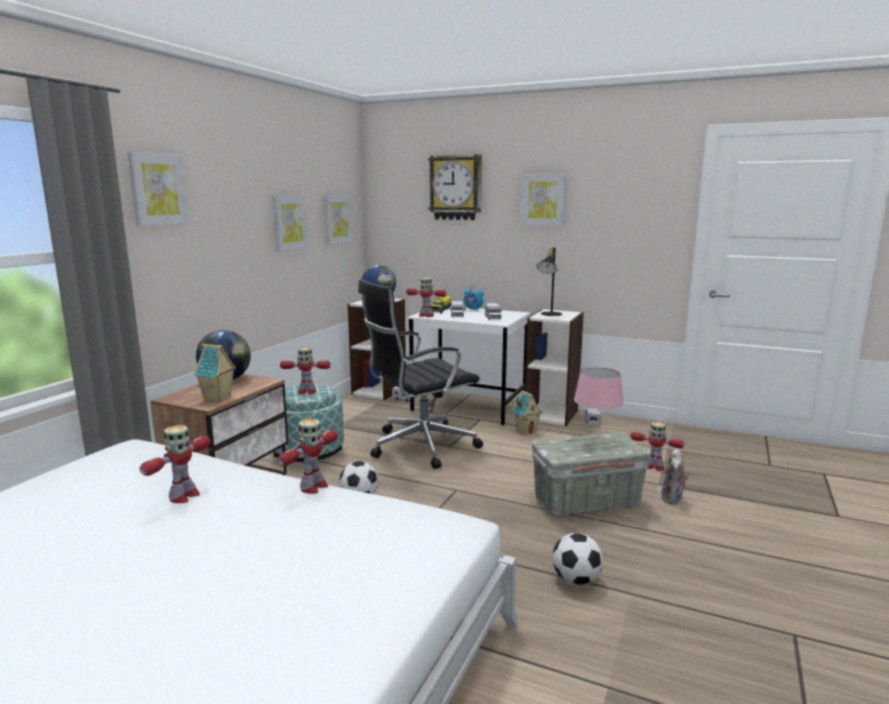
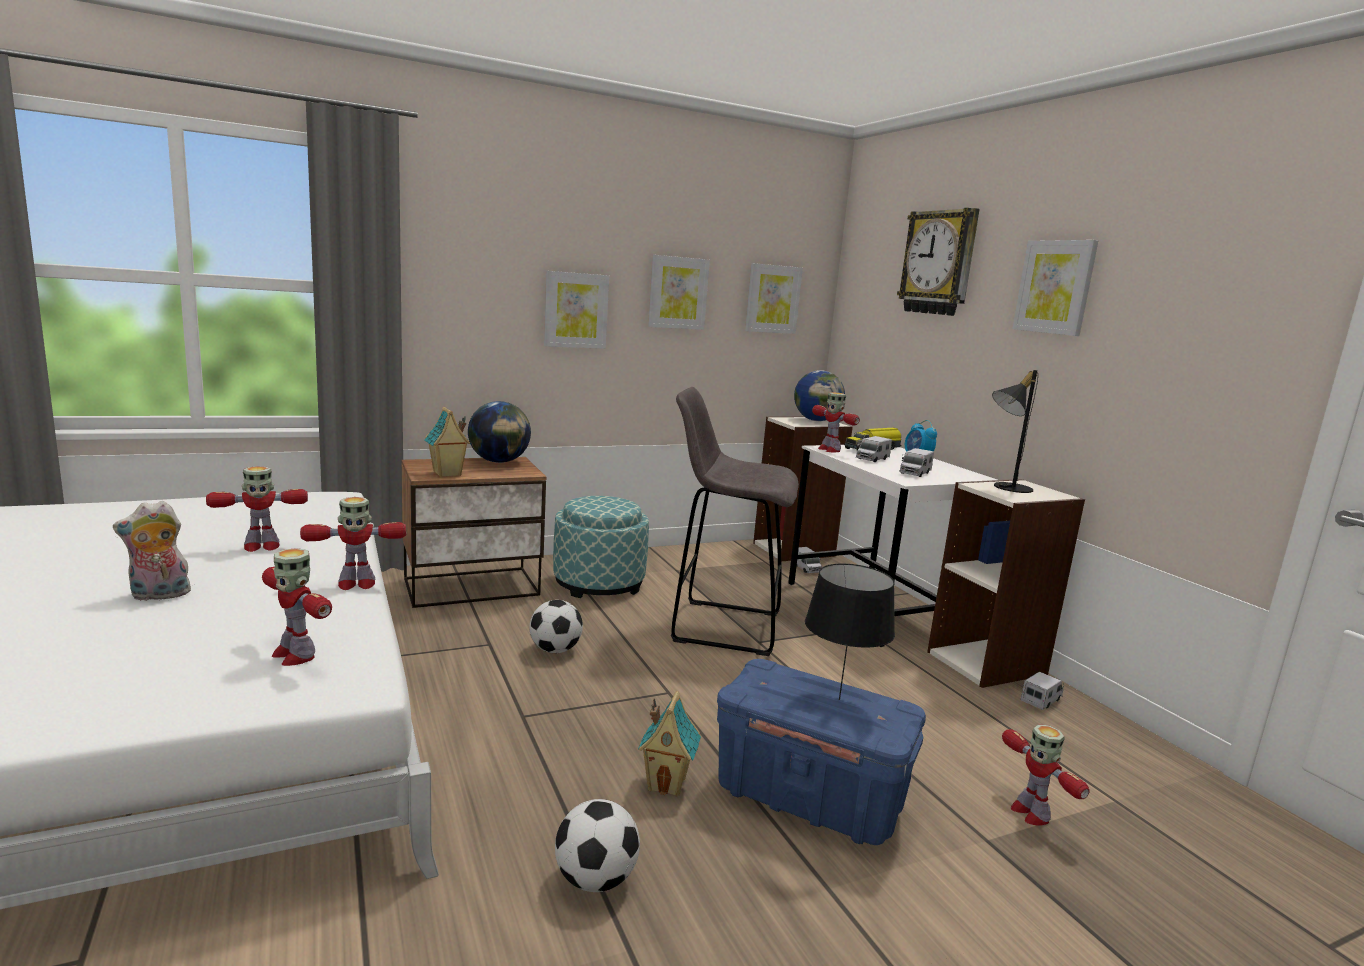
camera: 40 degrees right, 0 degrees up
picture [128,151,189,226] -> picture moved to [544,271,609,349]
toy robot [280,347,331,394] -> toy robot moved to [262,548,332,666]
black office chair [358,279,483,469] -> grey stool [671,387,799,656]
toy house [512,391,542,435] -> toy house moved to [638,691,701,797]
grey storage box [532,432,650,517] -> blue storage box [717,659,926,845]
pink table lamp [574,367,624,439] -> black table lamp [805,564,895,700]
plush toy [661,448,689,504] -> plush toy moved to [113,501,191,601]

